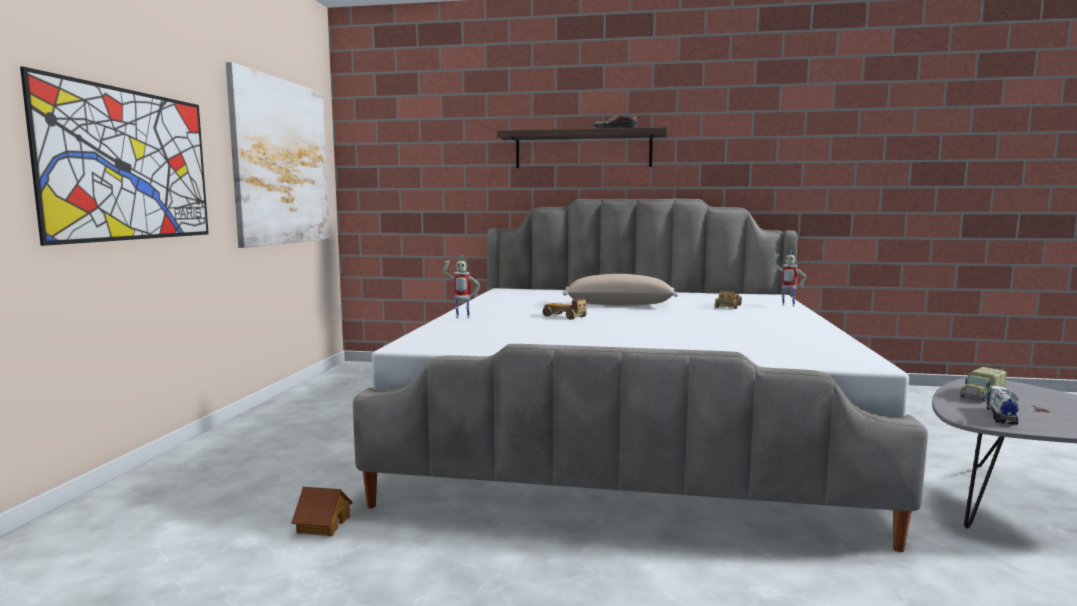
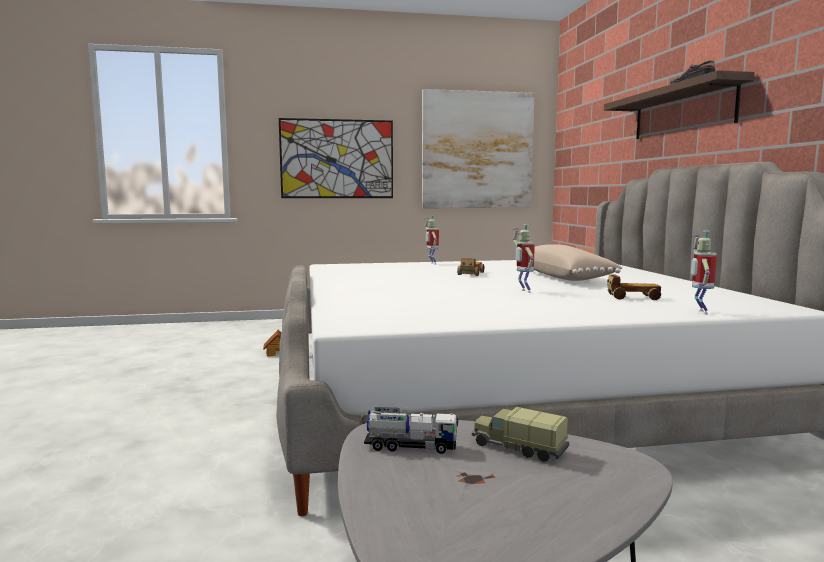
camera: 70 degrees right, 0 degrees up
none -> toy robot [512,224,535,293]

